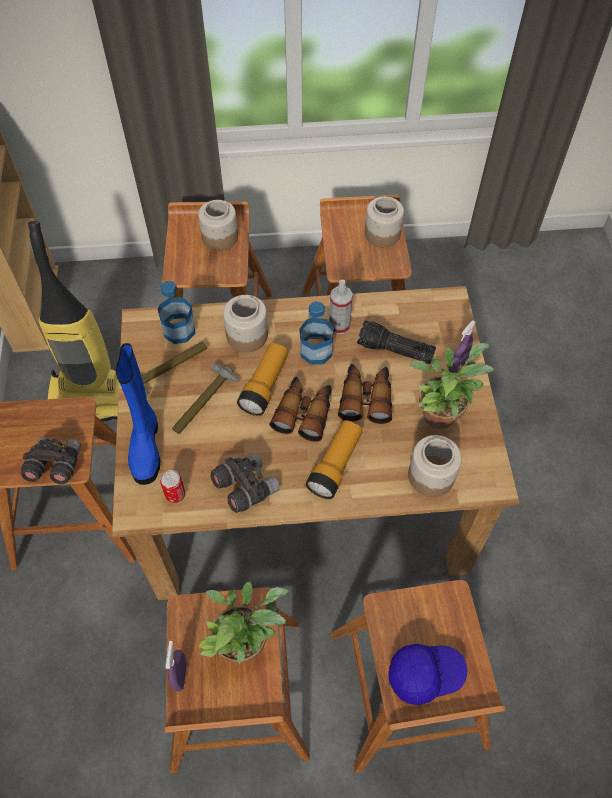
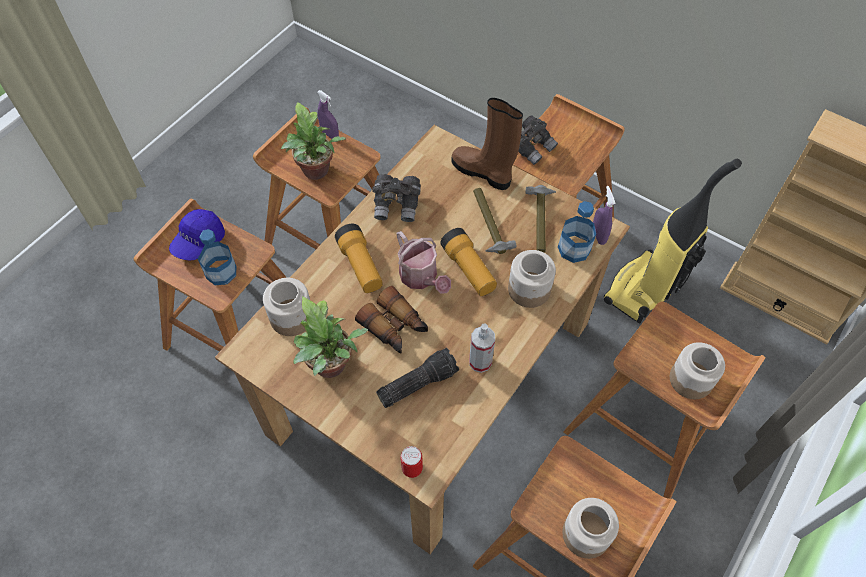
camera: 130 degrees right, 0 degrees up
blue boot [116,343,160,485] -> brown boot [451,98,523,190]
can [160,470,185,503] -> can moved to [401,446,423,478]
binoculars [269,376,332,442] -> watering can [397,231,451,294]
bottle [300,302,334,364] -> bottle moved to [198,229,236,285]
purple spray bottle [449,320,476,373] -> purple spray bottle moved to [593,186,616,245]

